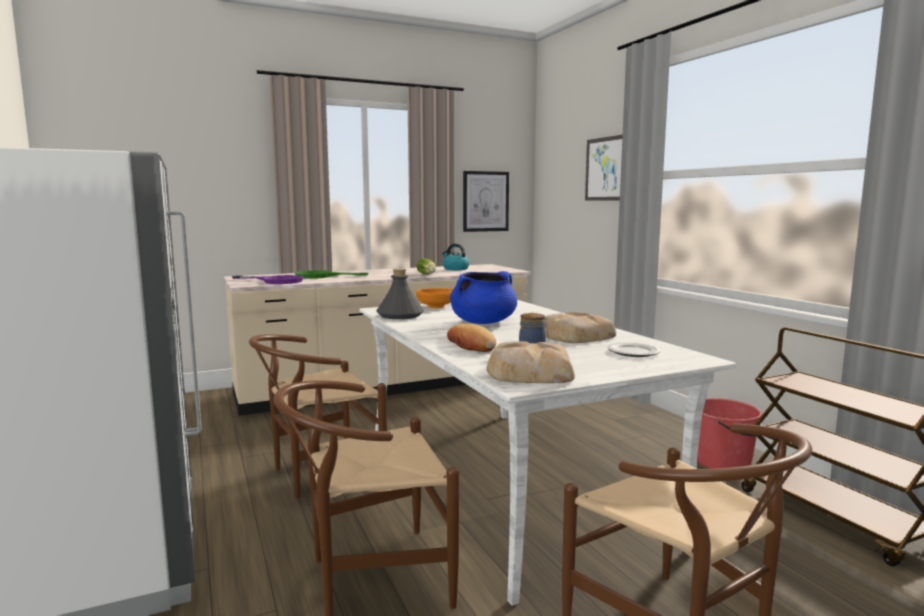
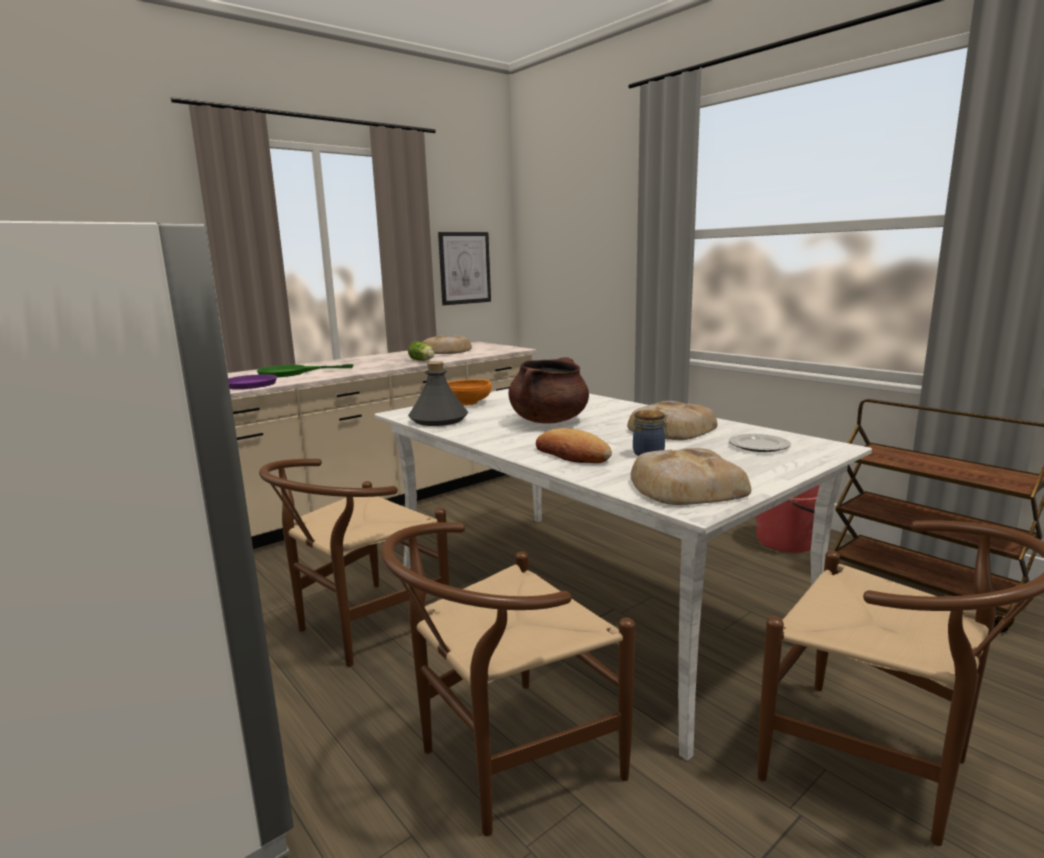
camera: 15 degrees left, 5 degrees up
kettle [442,244,470,270] -> bread [423,335,472,354]
blue cooking pot [450,271,517,324] -> brown cooking pot [508,357,589,424]
picture [585,135,623,201] -> none

